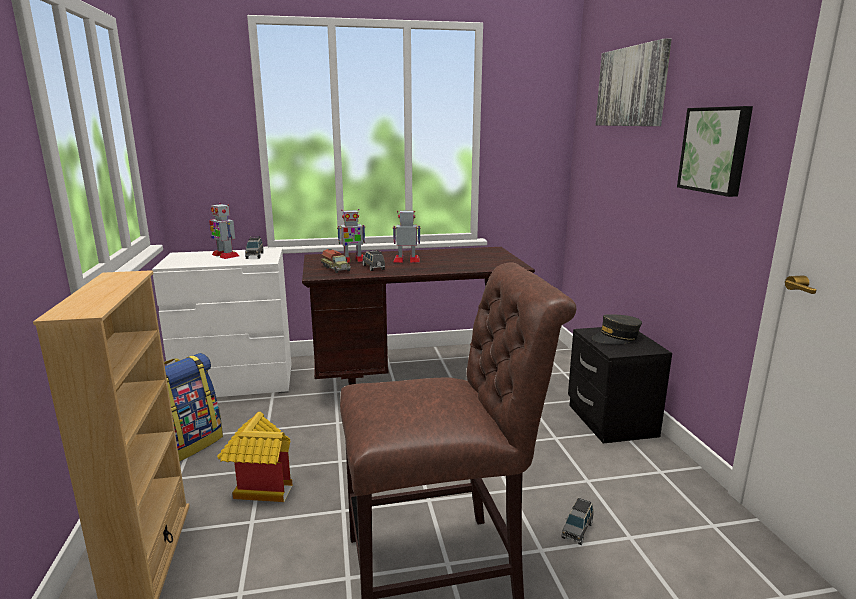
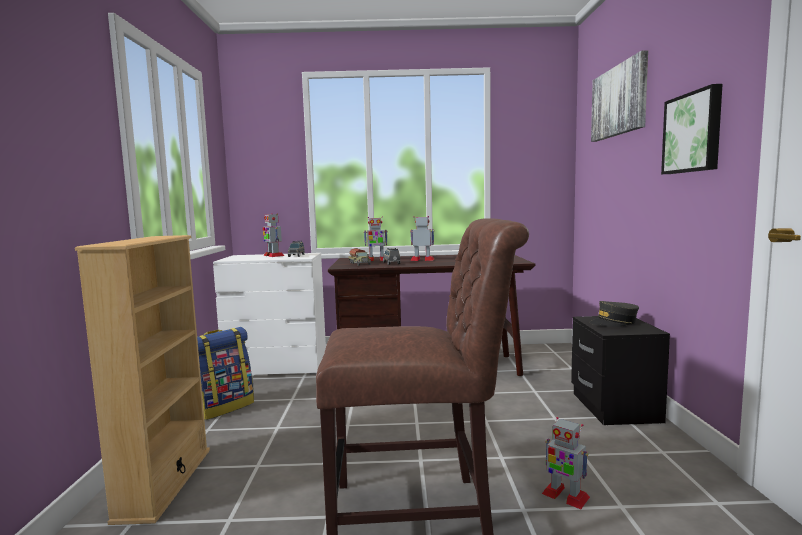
camera: 10 degrees right, 10 degrees down
toy house [217,412,293,502] -> none
grey toy car [561,498,594,545] -> toy robot [542,417,590,509]

